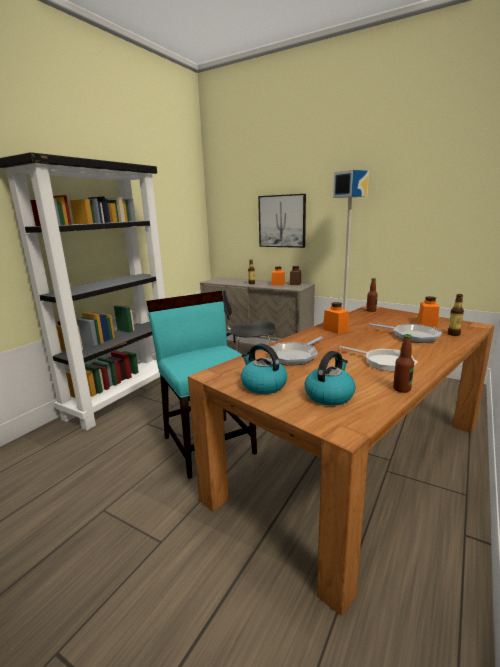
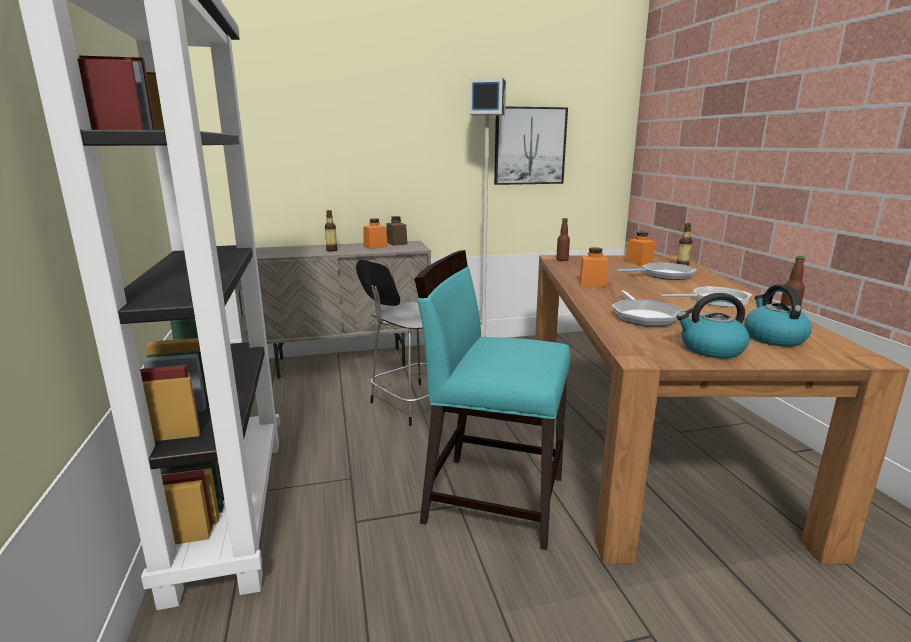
camera: 45 degrees left, 0 degrees up
picture [258,194,306,248] -> picture moved to [494,106,568,185]

